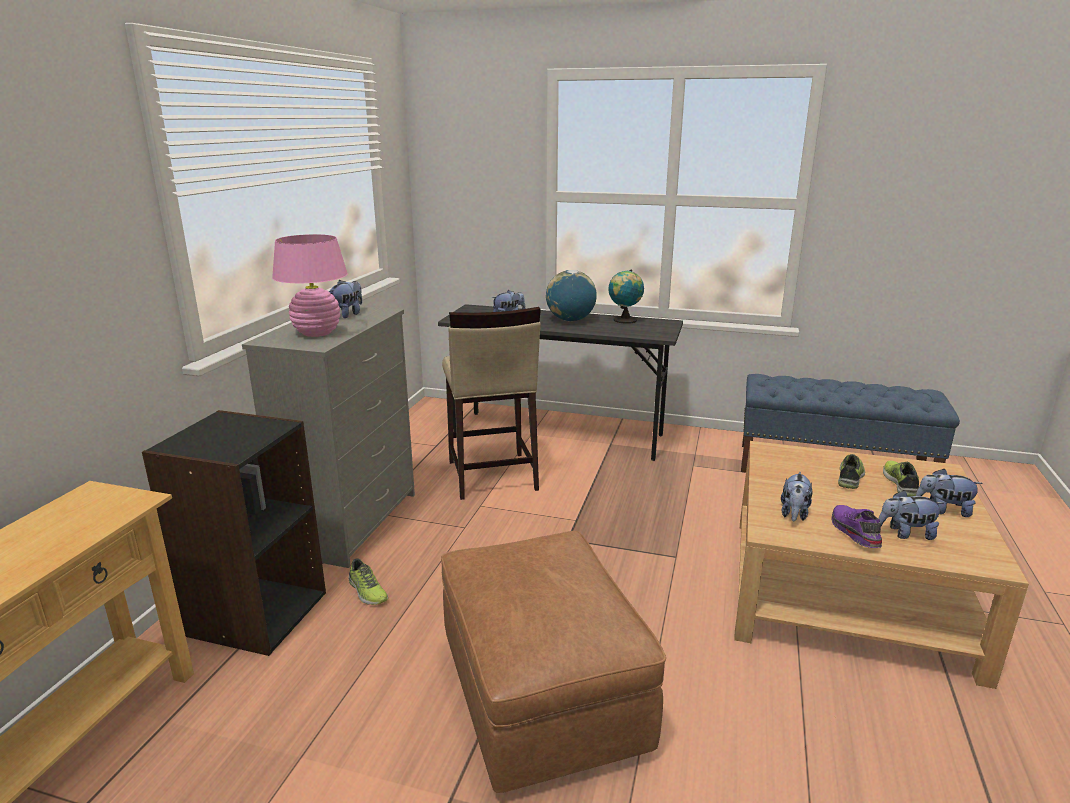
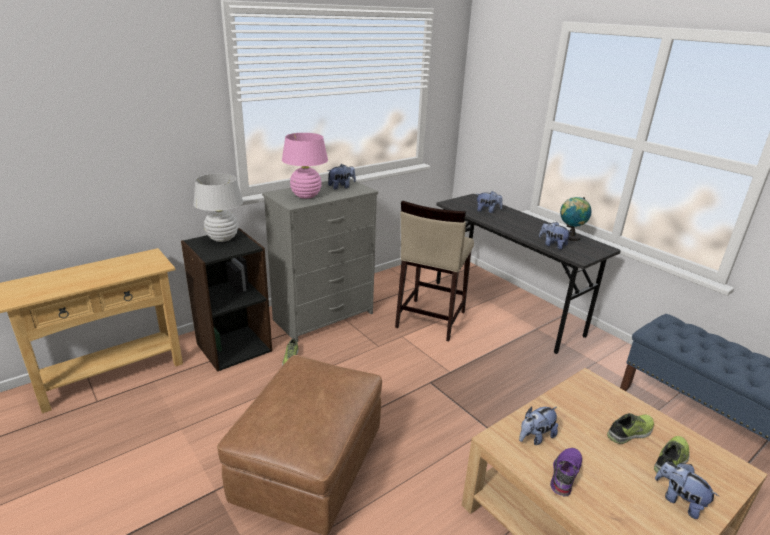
camera: 35 degrees right, 5 degrees up
globe [546,270,597,321] -> none
plush toy [878,490,944,540] -> plush toy moved to [539,222,571,250]
none -> white table lamp [193,173,243,242]

